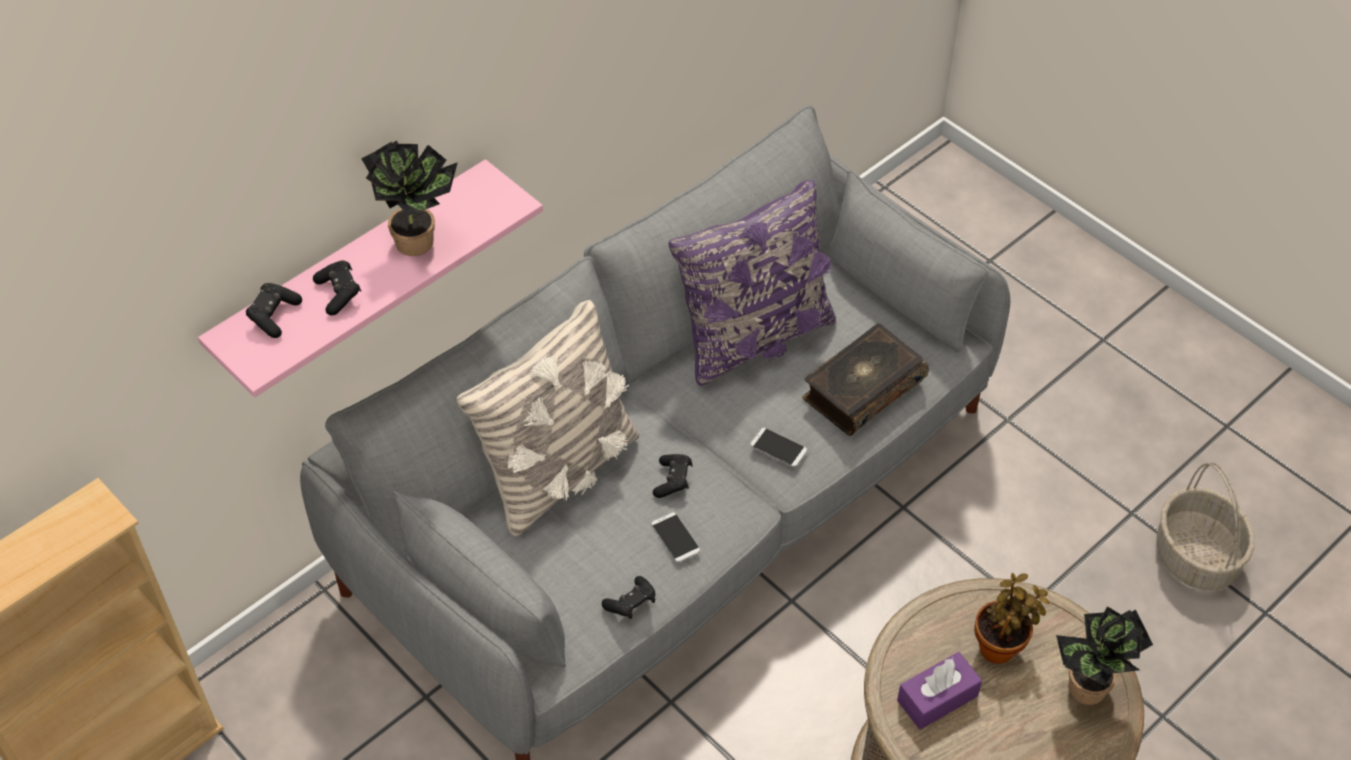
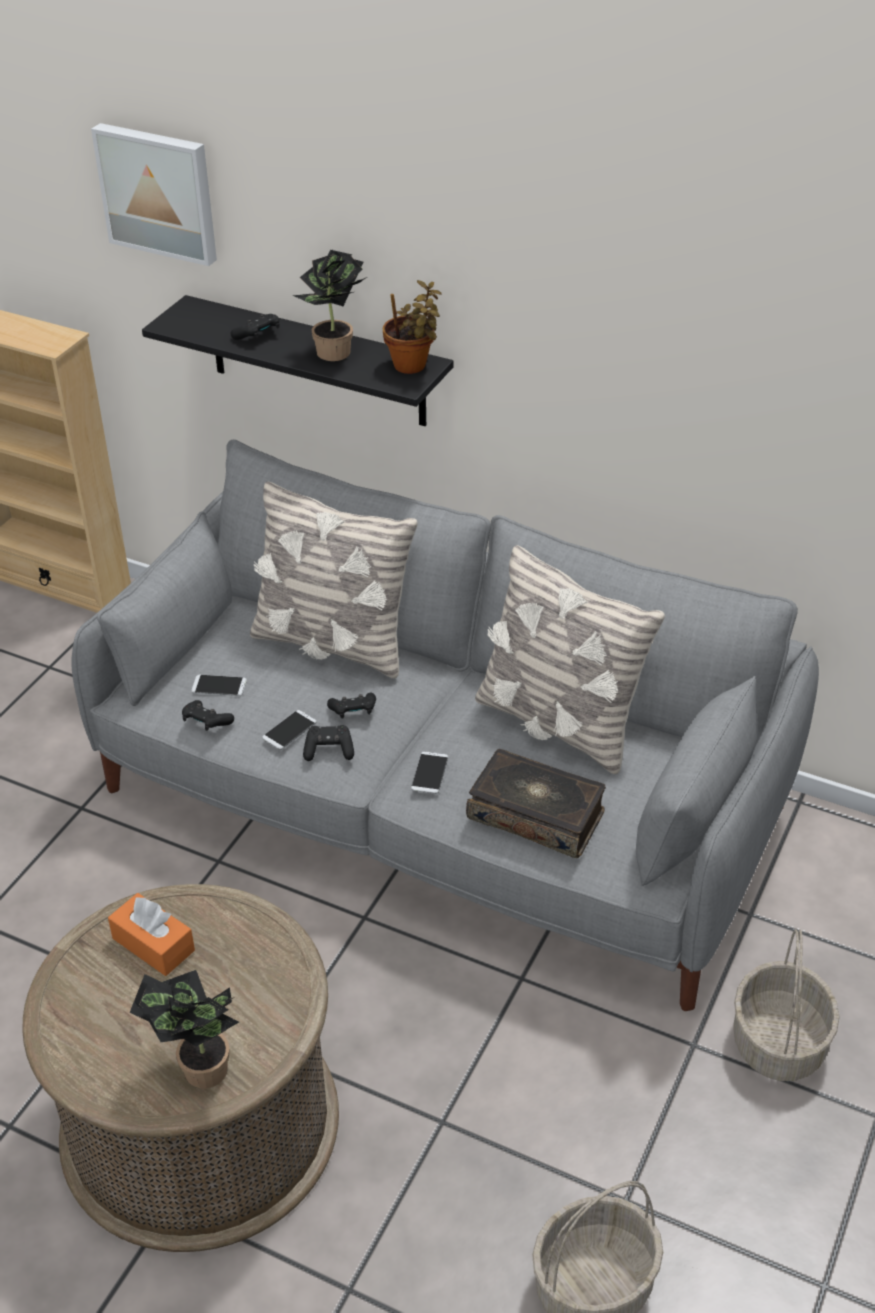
camera: 70 degrees right, 10 degrees down
pink shelf [198,159,543,397] -> black shelf [142,295,453,426]
black game controller [246,283,302,338] -> black game controller moved to [303,725,354,761]
purple pillow [669,180,836,386] -> beige pillow [475,545,665,774]
purple tissue box [897,652,982,730] -> orange tissue box [108,893,195,976]
potted plant [974,573,1050,664] -> potted plant moved to [383,280,442,374]
none -> picture [91,123,217,266]
none -> phone [191,675,247,696]
none -> basket [733,929,840,1081]

